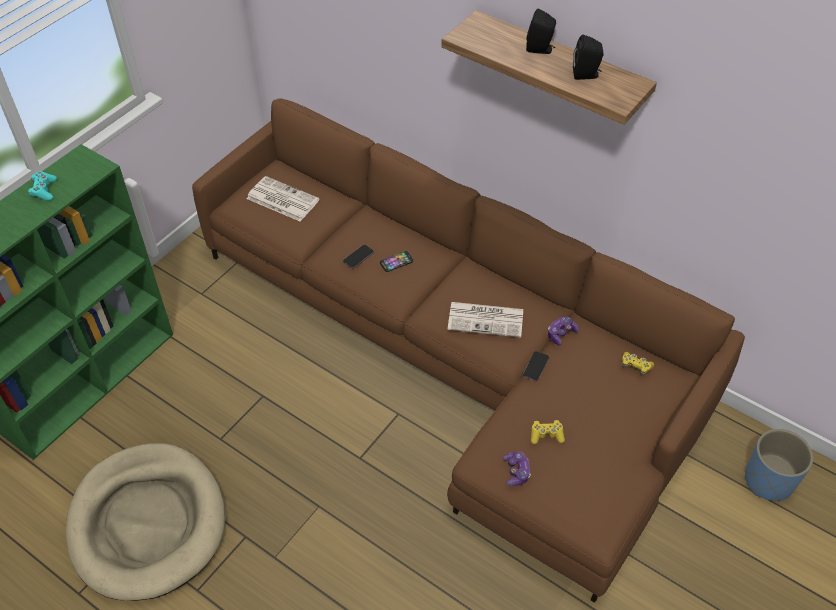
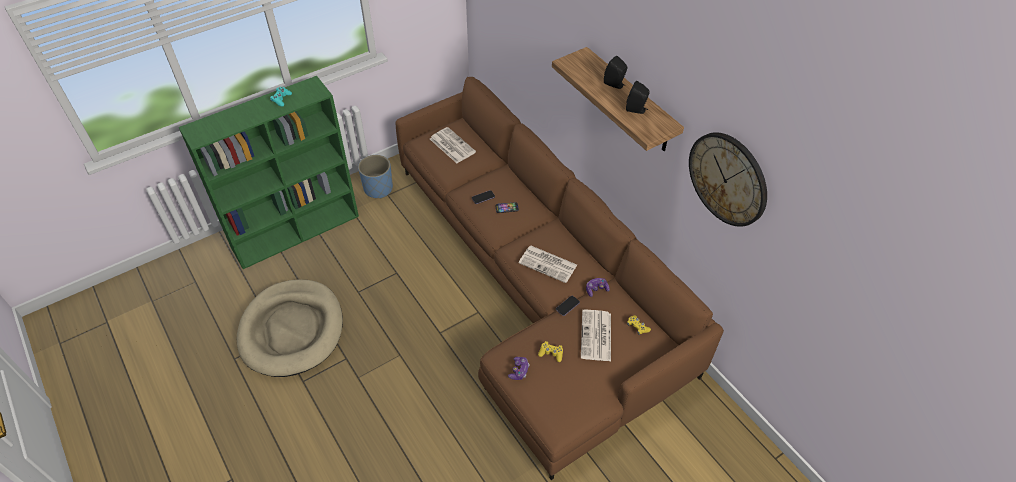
camera: 20 degrees right, 0 degrees up
blue planter [745,429,813,501] -> blue planter moved to [358,155,393,199]
none -> newspaper [581,310,611,361]
none -> wall clock [689,132,767,227]

